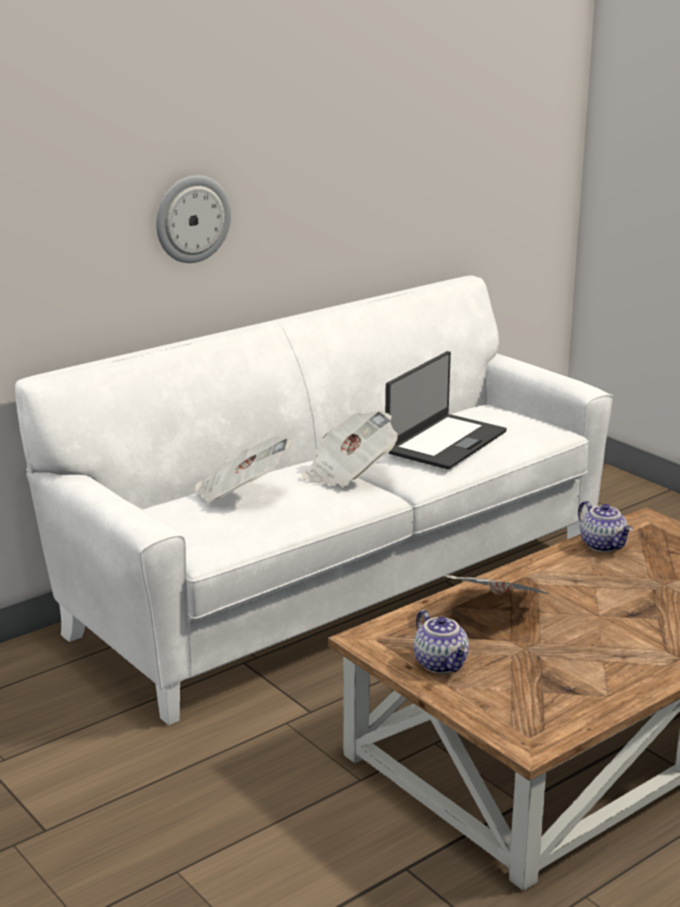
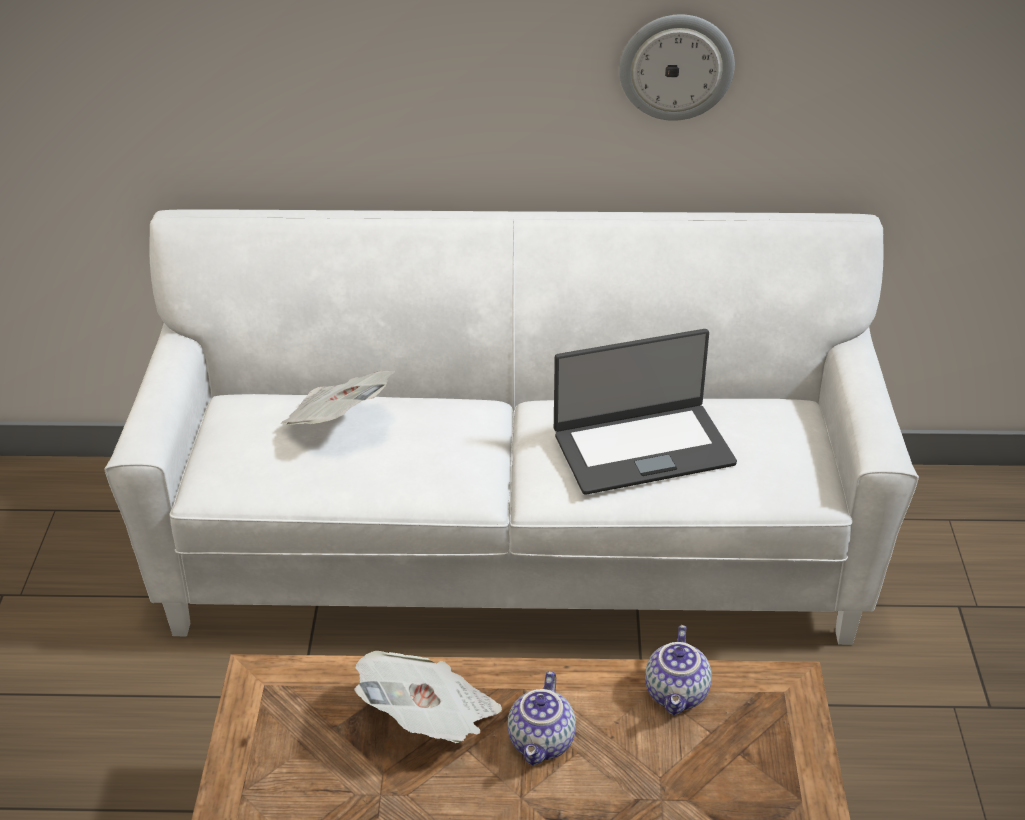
camera: 40 degrees right, 15 degrees up
wall clock [156,175,231,263] -> wall clock moved to [619,14,735,121]
newspaper [302,411,398,487] -> none
teapot [414,610,469,674] -> teapot moved to [508,671,576,765]

